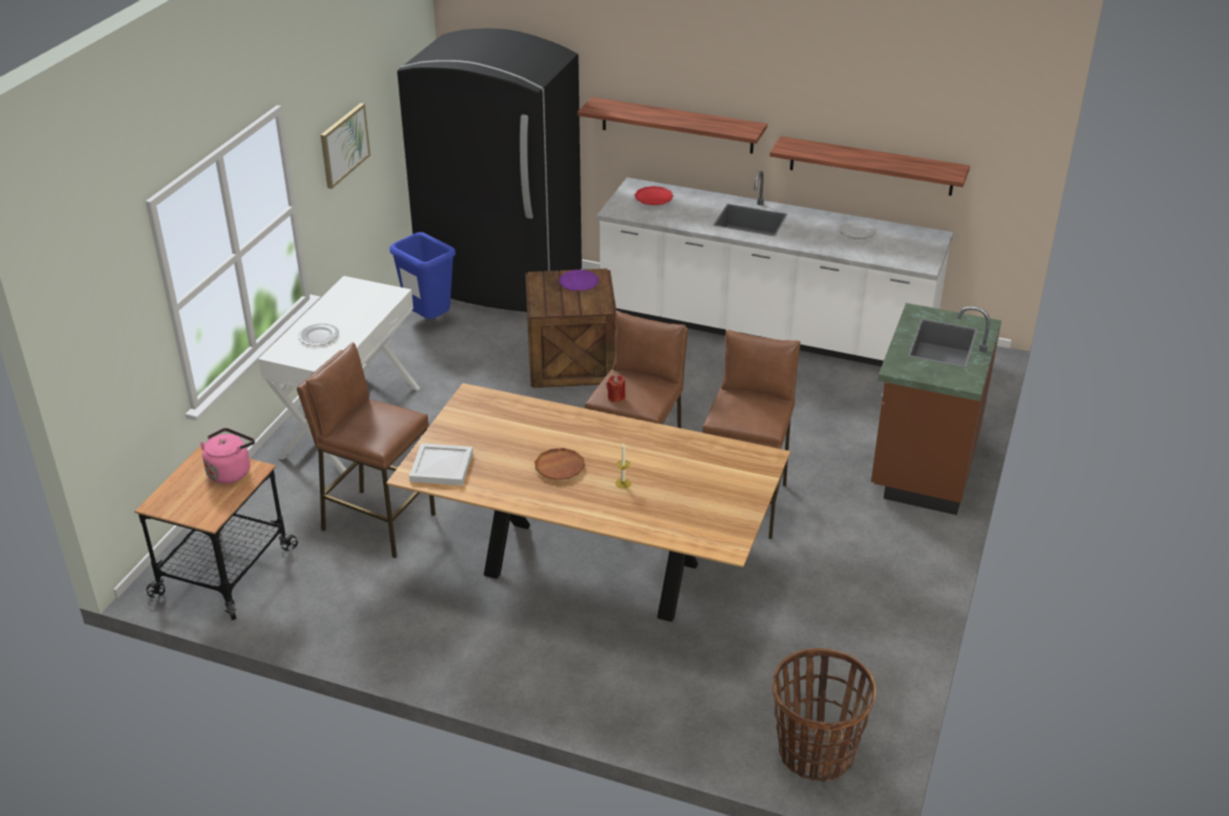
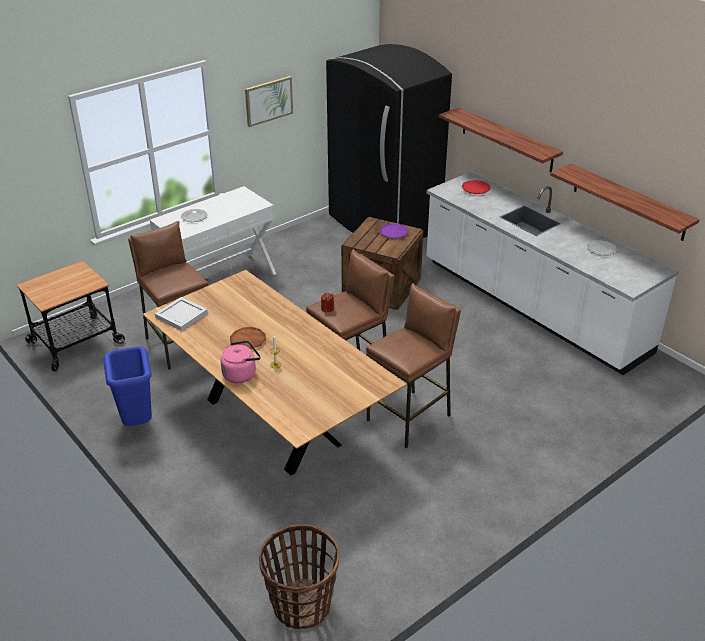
camera: 30 degrees right, 0 degrees up
pink kettle [200,428,255,484] -> pink kettle moved to [221,340,261,383]
blue trash can [390,232,456,319] -> blue trash can moved to [104,346,152,426]
brown counter [871,303,1002,515] -> none

